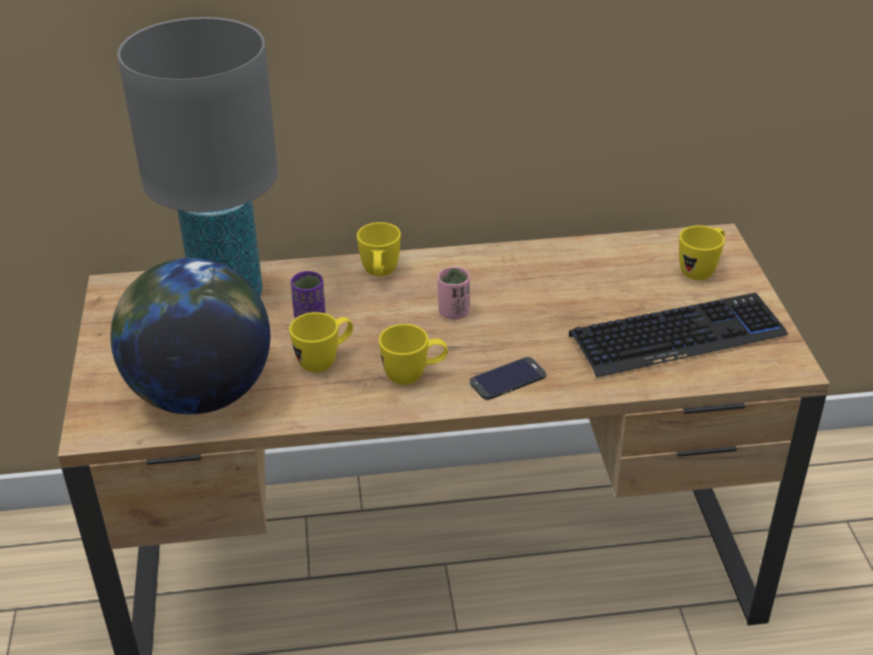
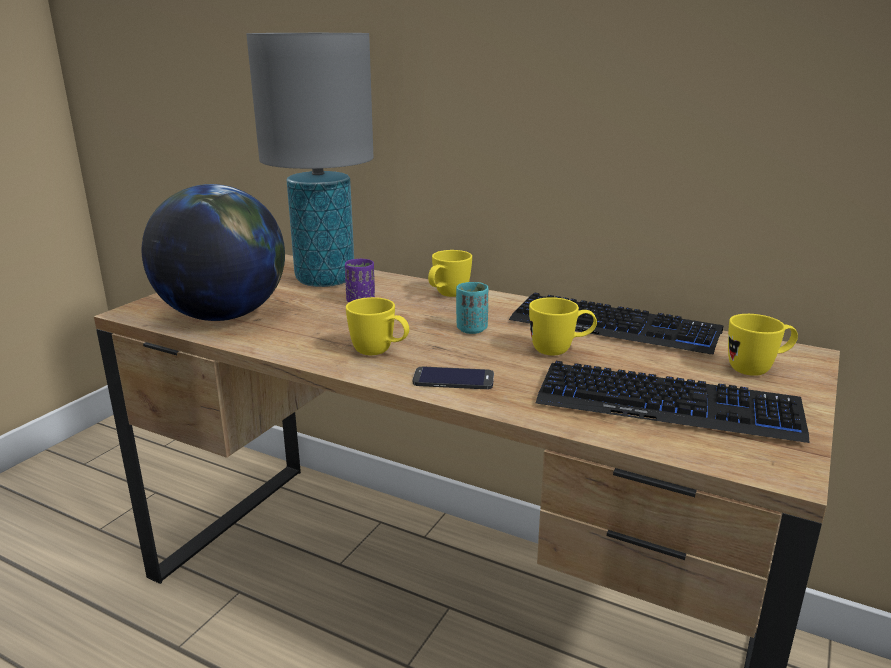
camera: 35 degrees right, 15 degrees down
yellow mug [289,312,353,372] -> yellow mug moved to [529,297,597,355]
pink cup [438,267,470,320] -> turquoise cup [456,282,489,334]
none -> keyboard [509,292,723,355]

